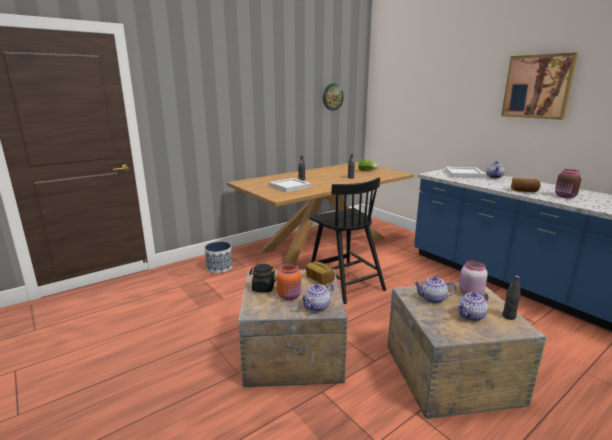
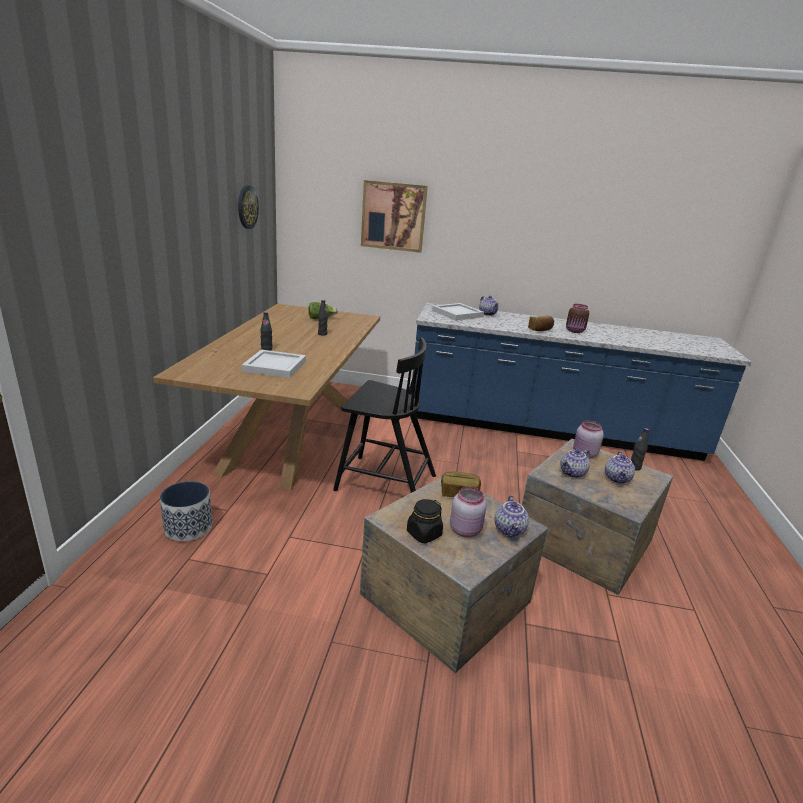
camera: 45 degrees left, 5 degrees up
orange jar [276,263,301,300] -> pink jar [450,487,487,538]
picture [501,52,578,120] -> picture moved to [361,180,428,253]

